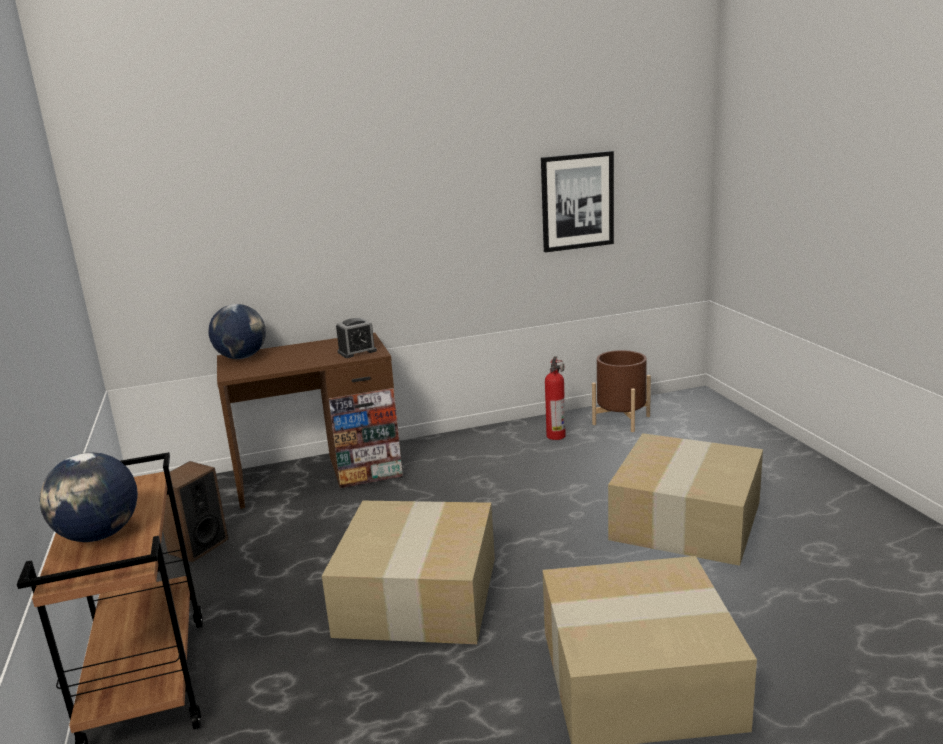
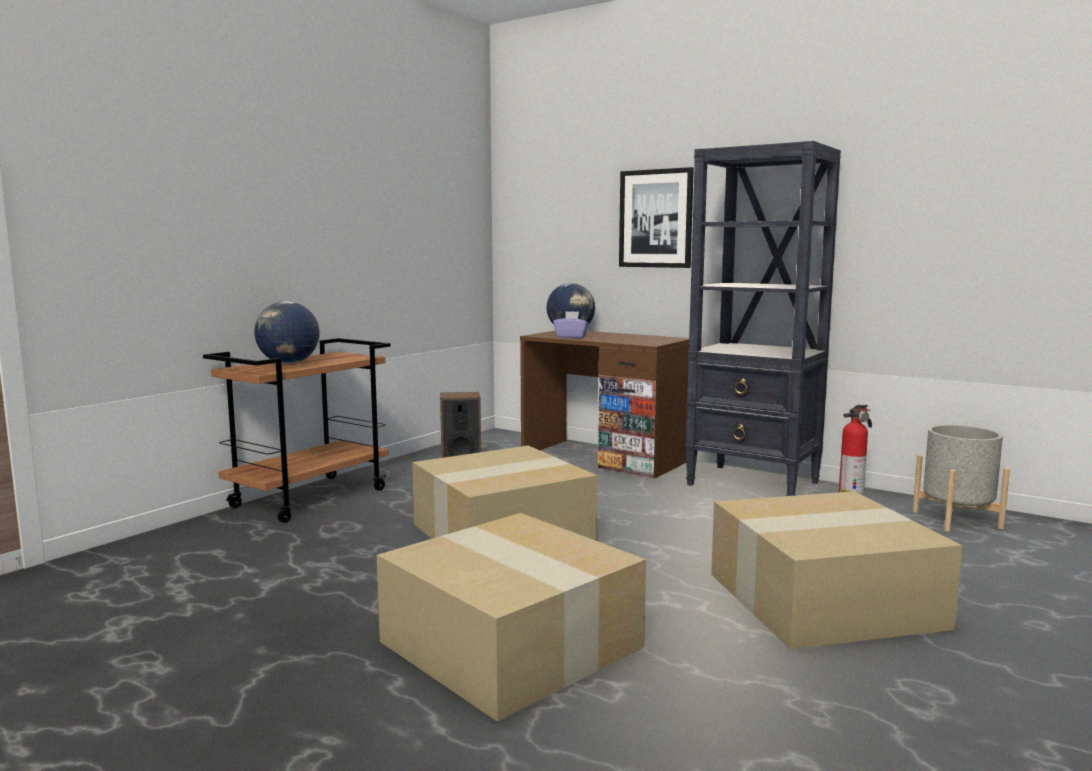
camera: 50 degrees right, 10 degrees down
alarm clock [336,318,377,358] -> none
picture [541,151,614,252] -> picture moved to [619,167,694,268]
brown planter [592,350,651,432] -> grey planter [913,425,1010,531]
none -> purple tissue box [553,311,589,338]
none -> black bookcase [685,141,841,496]

